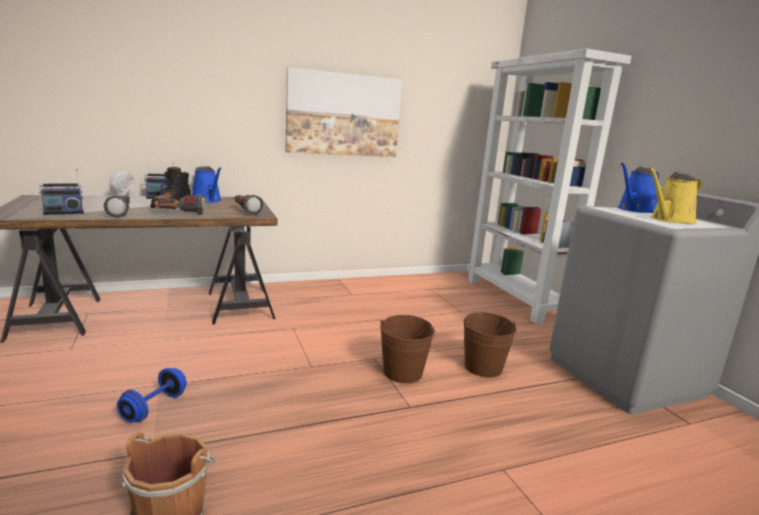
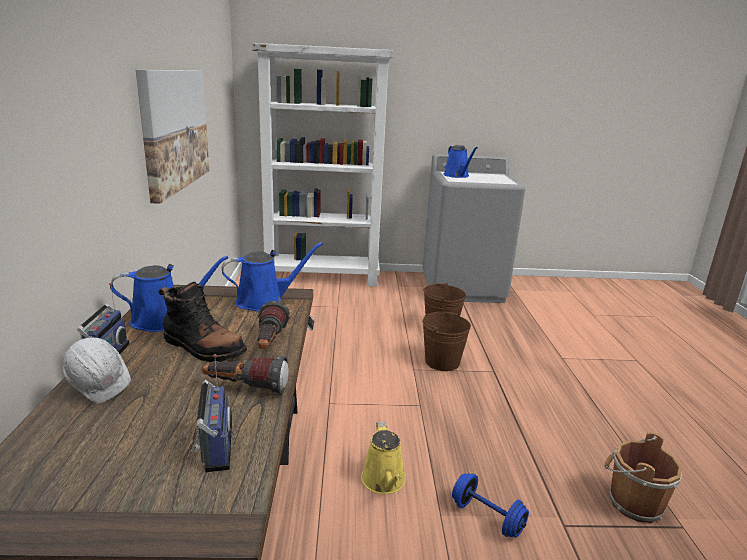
camera: 70 degrees left, 5 degrees up
flashlight [234,195,263,215] -> blue watering can [222,242,323,311]
yellow watering can [648,167,701,224] -> yellow watering can moved to [361,422,406,494]

